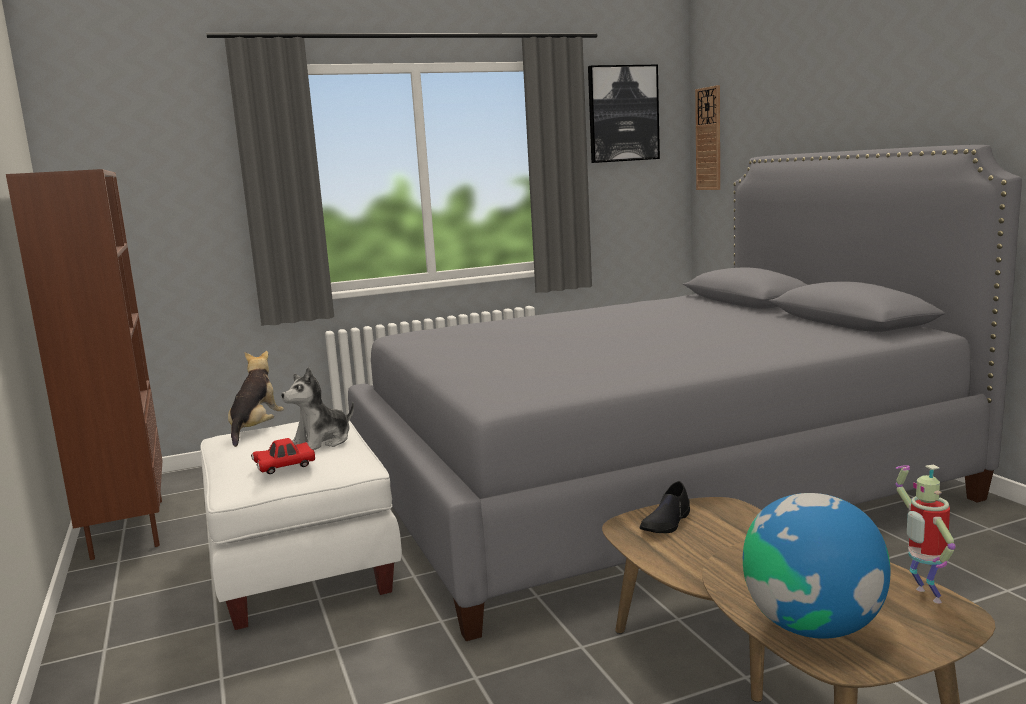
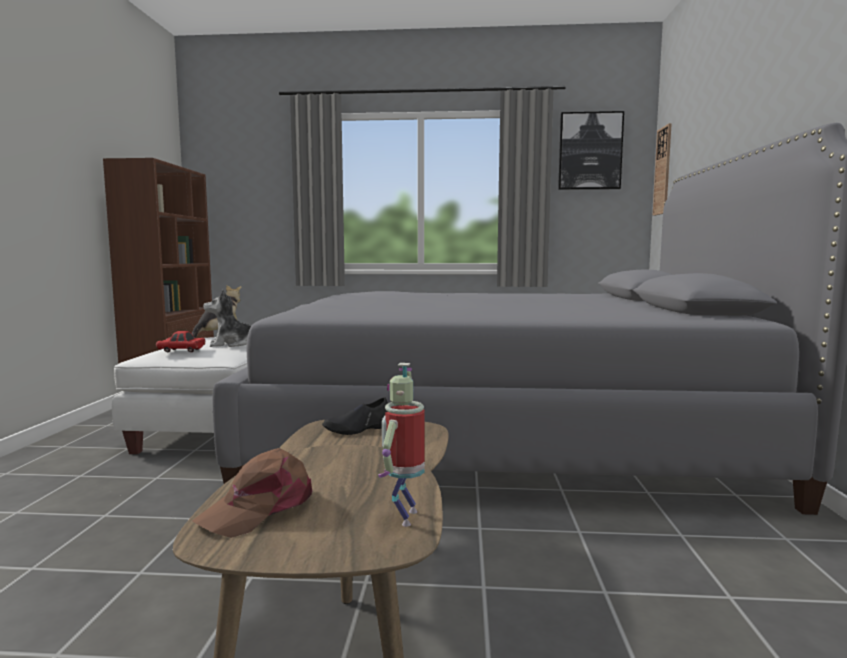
camera: 25 degrees right, 5 degrees down
globe [743,493,891,639] -> brown cap [192,448,313,538]

